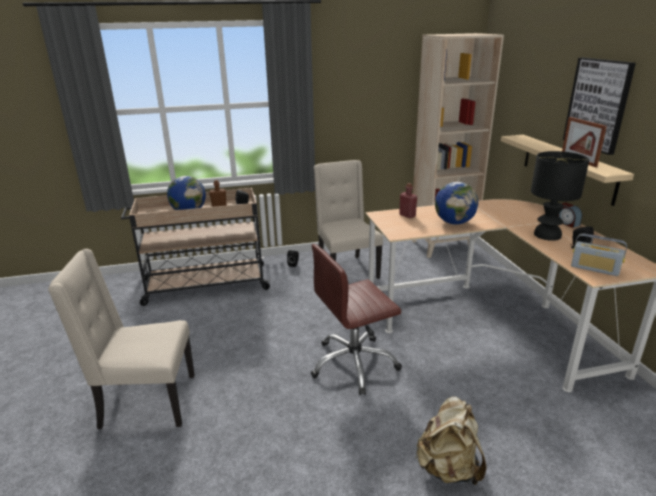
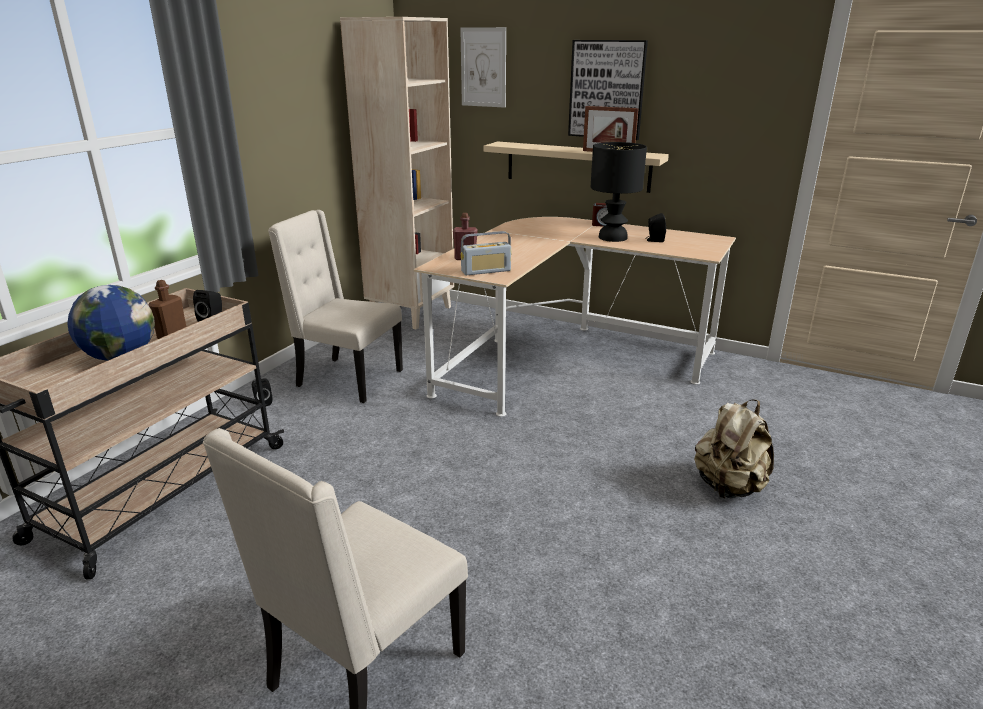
camera: 50 degrees left, 0 degrees up
brown office chair [310,244,402,395] -> none
globe [435,182,478,224] -> none
radio [571,233,627,276] -> radio moved to [461,231,512,275]
none -> picture [460,27,506,108]

